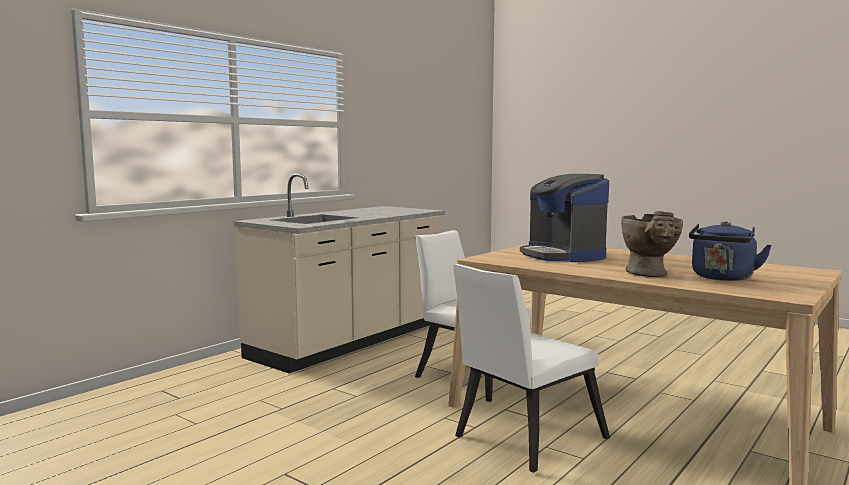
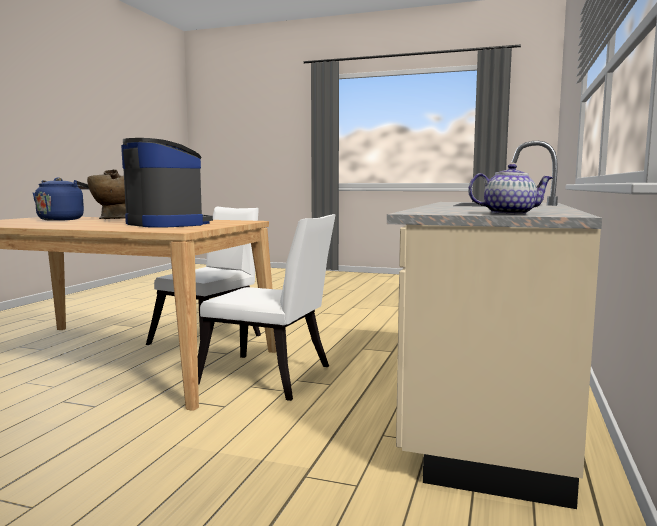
camera: 160 degrees right, 0 degrees up
none -> teapot [468,164,553,215]

